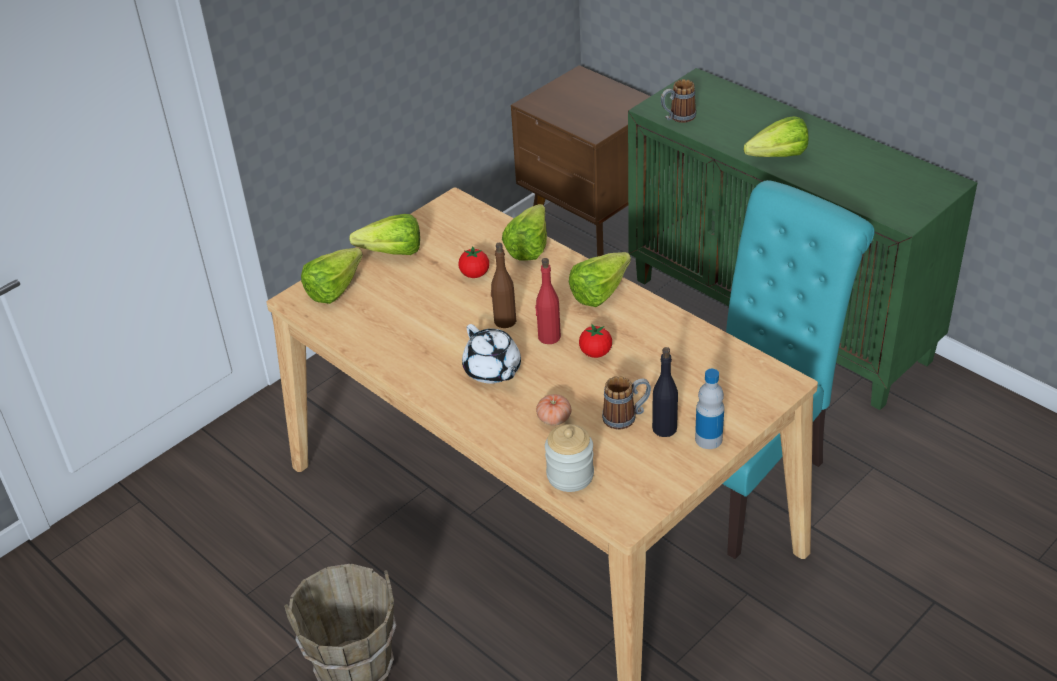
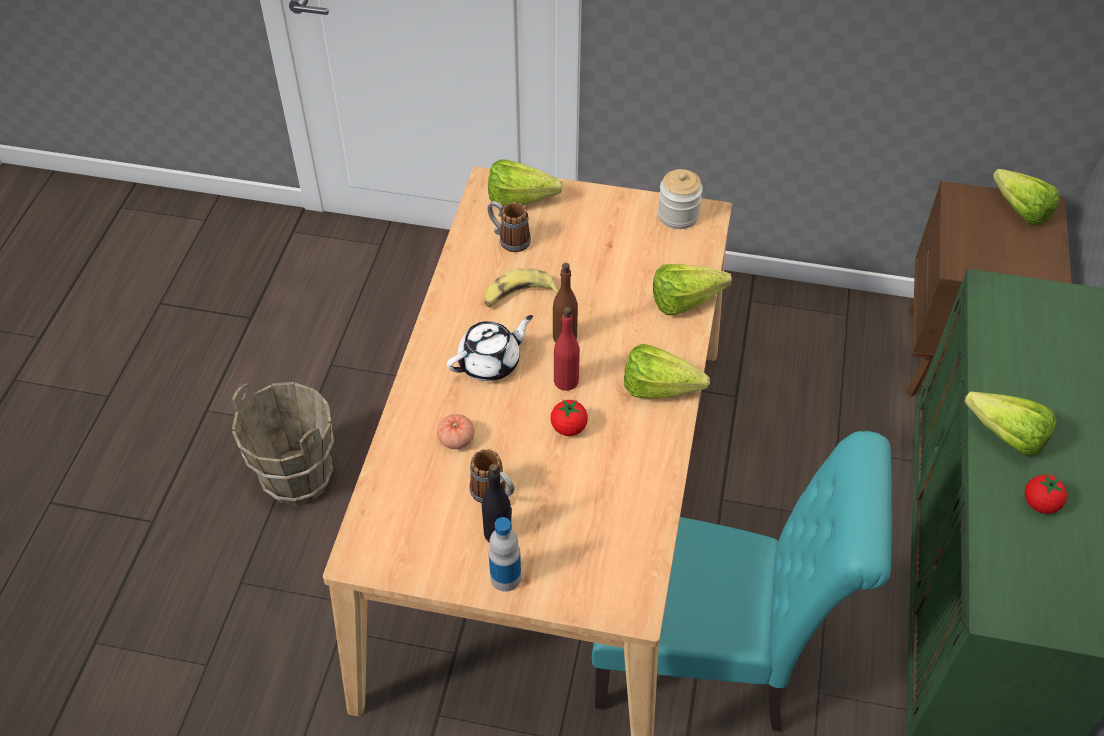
camera: 55 degrees right, 10 degrees up
lettuce [349,214,420,255] -> lettuce moved to [993,169,1059,225]
tomato [459,246,489,278] -> tomato moved to [1024,474,1067,514]
white teapot [462,324,521,384] -> white teapot turned 150 degrees counterclockwise [447,315,533,381]
jar [545,424,594,492] -> jar moved to [658,169,703,229]
mug [661,79,696,123] -> mug moved to [487,201,531,252]
none -> banana [484,268,559,307]

